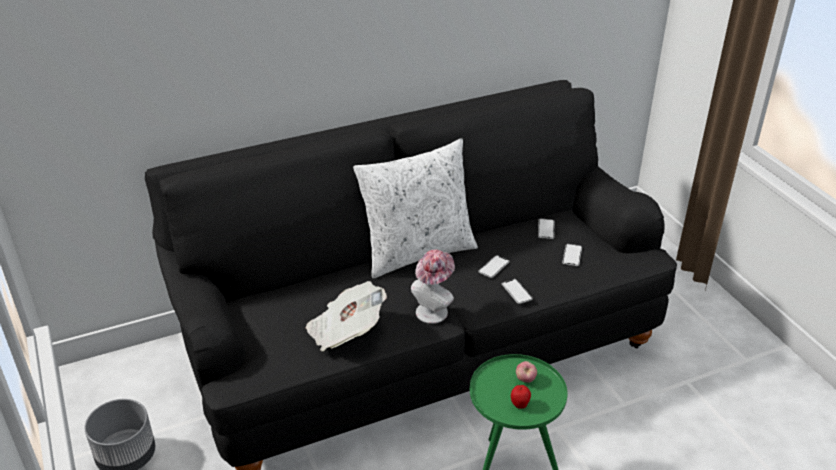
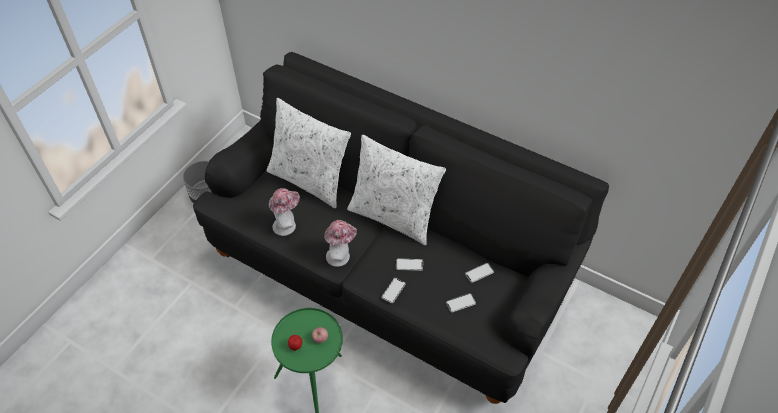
camera: 55 degrees right, 15 degrees up
newspaper [306,281,387,351] -> hat [269,188,300,236]
none -> white pillow [266,98,351,209]

